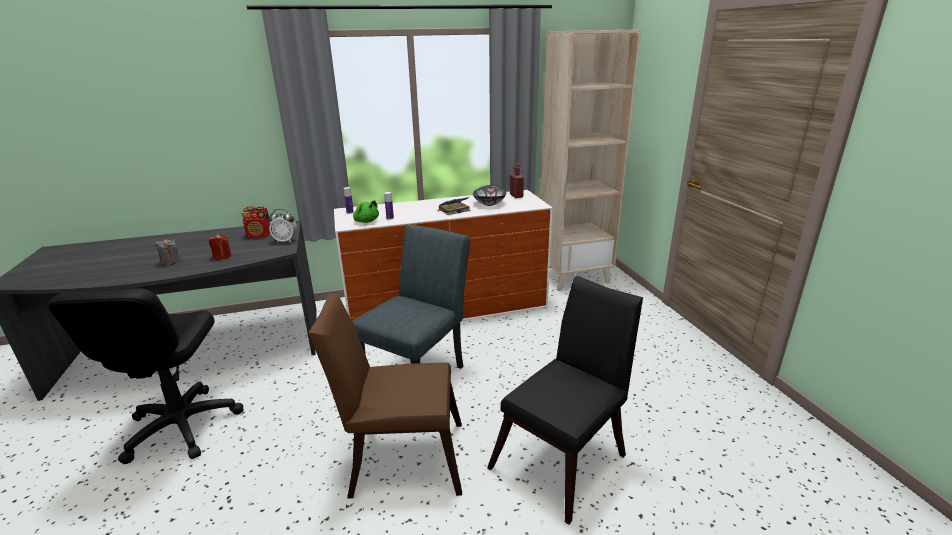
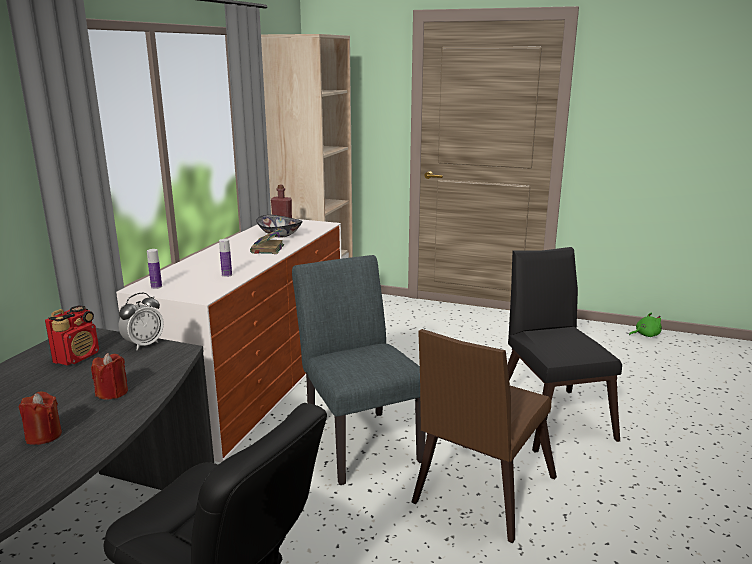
camera: 55 degrees left, 5 degrees down
grey candle [156,239,181,265] -> red candle [19,392,62,445]
green plush toy [353,200,379,223] -> green plush toy moved to [629,312,662,337]

